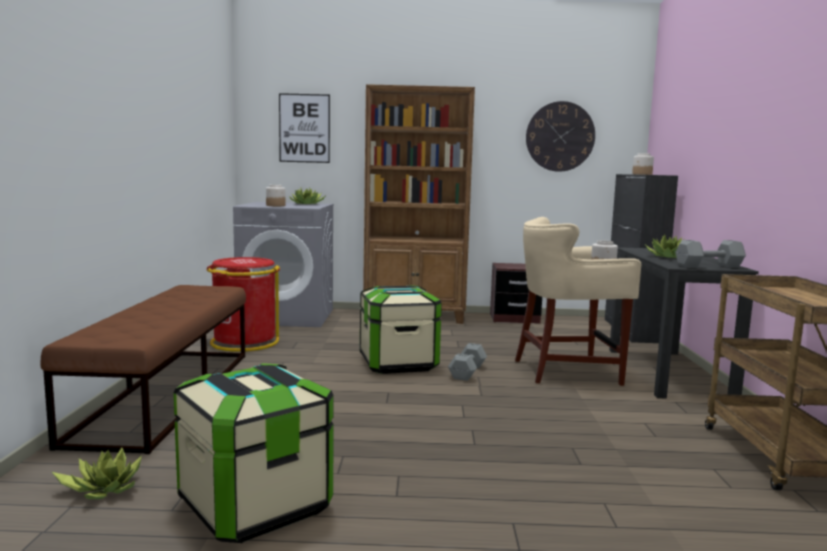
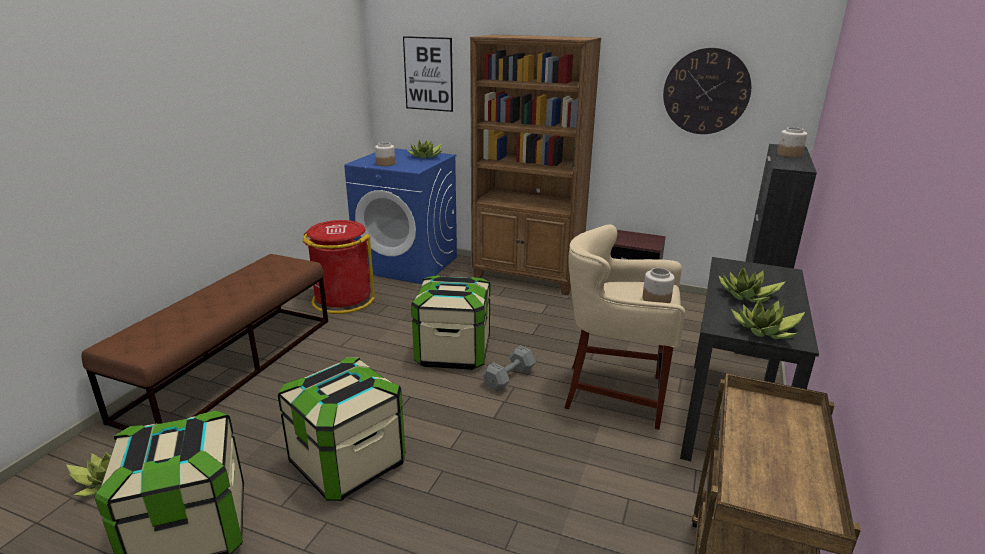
camera: 20 degrees right, 15 degrees up
grey washing machine [233,202,334,327] -> blue washing machine [344,148,457,284]
grey dumbbell [675,240,746,268] -> potted plant [731,299,805,339]
none -> storage box [278,357,406,501]

